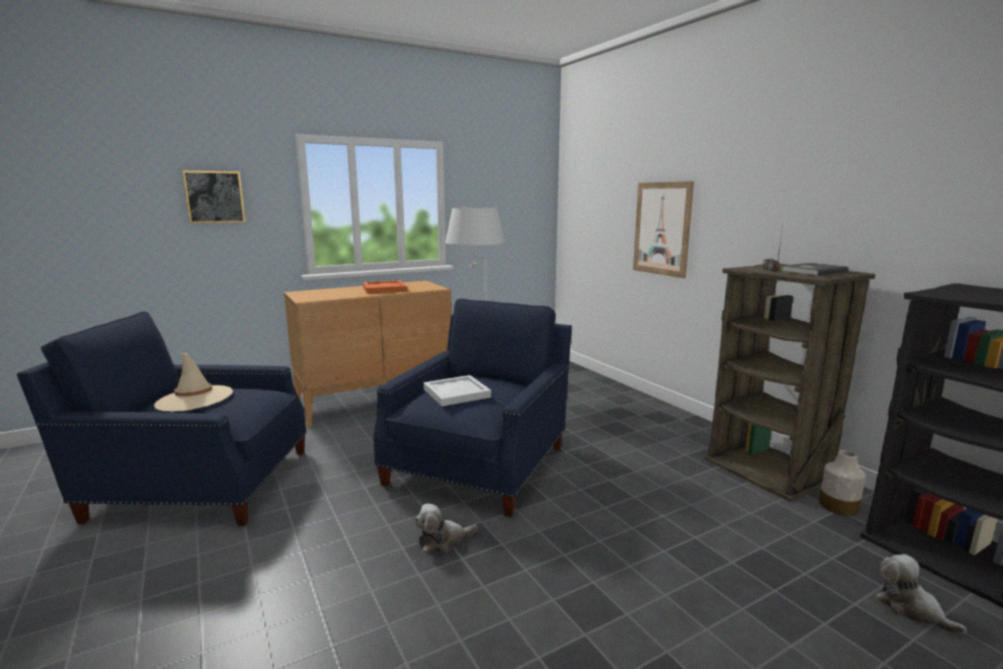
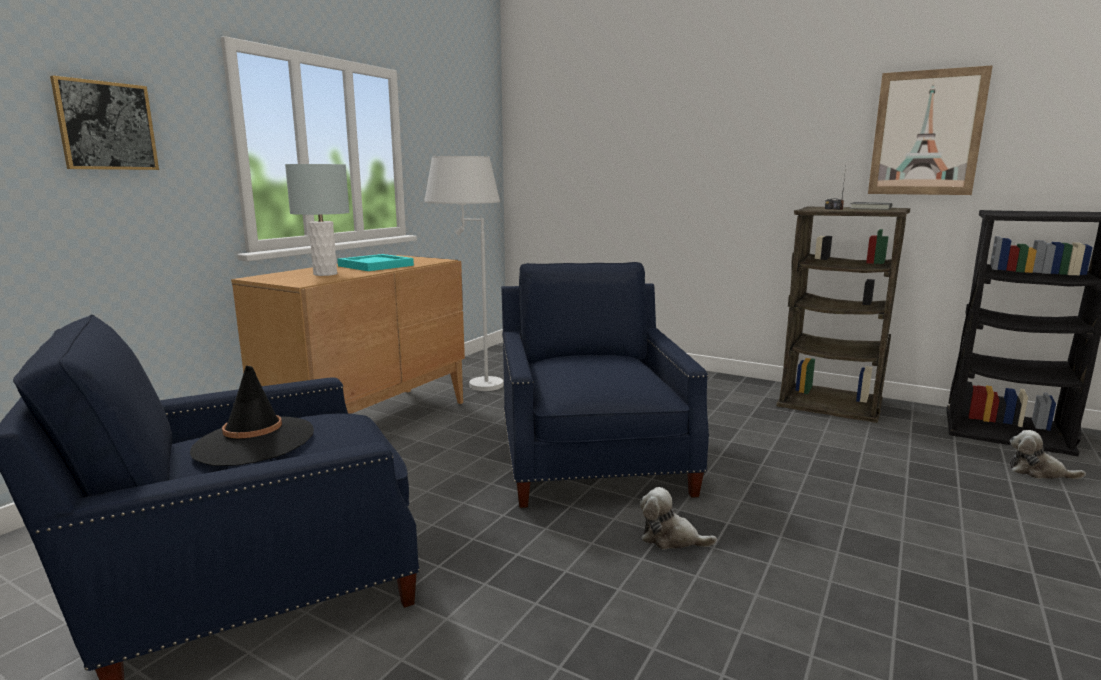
camera: 30 degrees left, 0 degrees up
beige hat [154,353,233,412] -> black hat [190,366,314,466]
orange tray [363,280,407,294] -> turquoise tray [338,254,414,271]
plush toy [414,504,477,554] -> plush toy turned 75 degrees clockwise [640,487,717,549]
white tray [423,375,491,406] -> none
picture [633,181,694,278] -> picture moved to [868,65,993,195]
beige vase [819,450,866,516] -> none
none -> grey table lamp [285,164,350,276]

